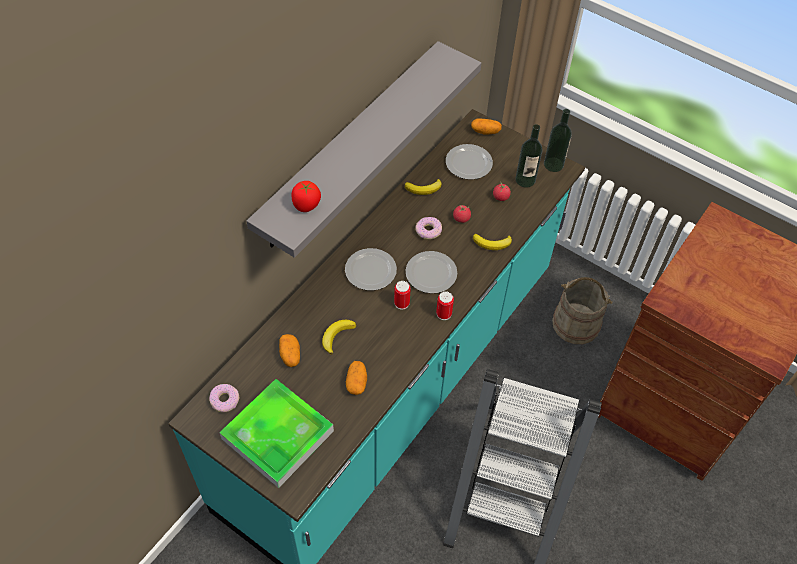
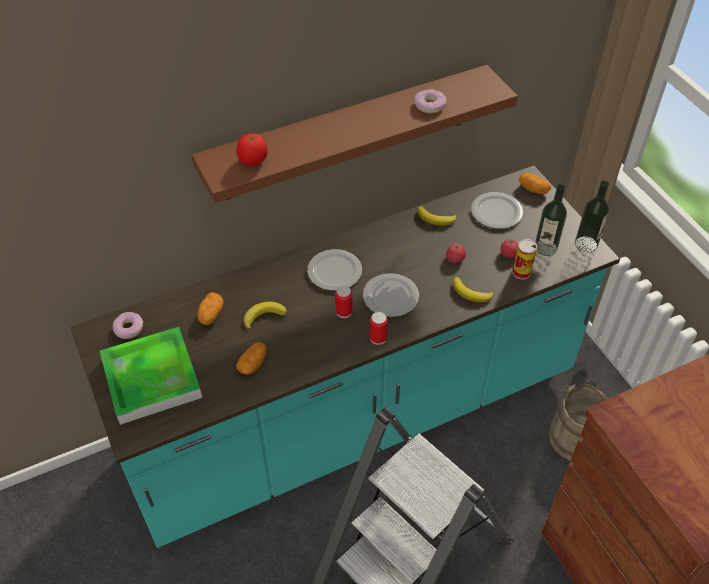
camera: 30 degrees right, 5 degrees down
grey shelf [247,41,481,258] -> brown shelf [192,65,518,203]
donut [415,217,442,240] -> donut moved to [414,89,446,113]
none -> can [513,239,537,280]

